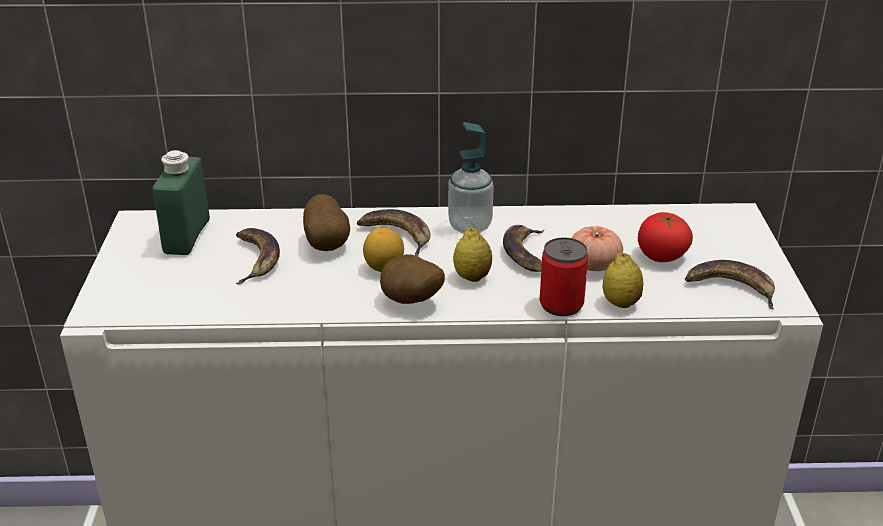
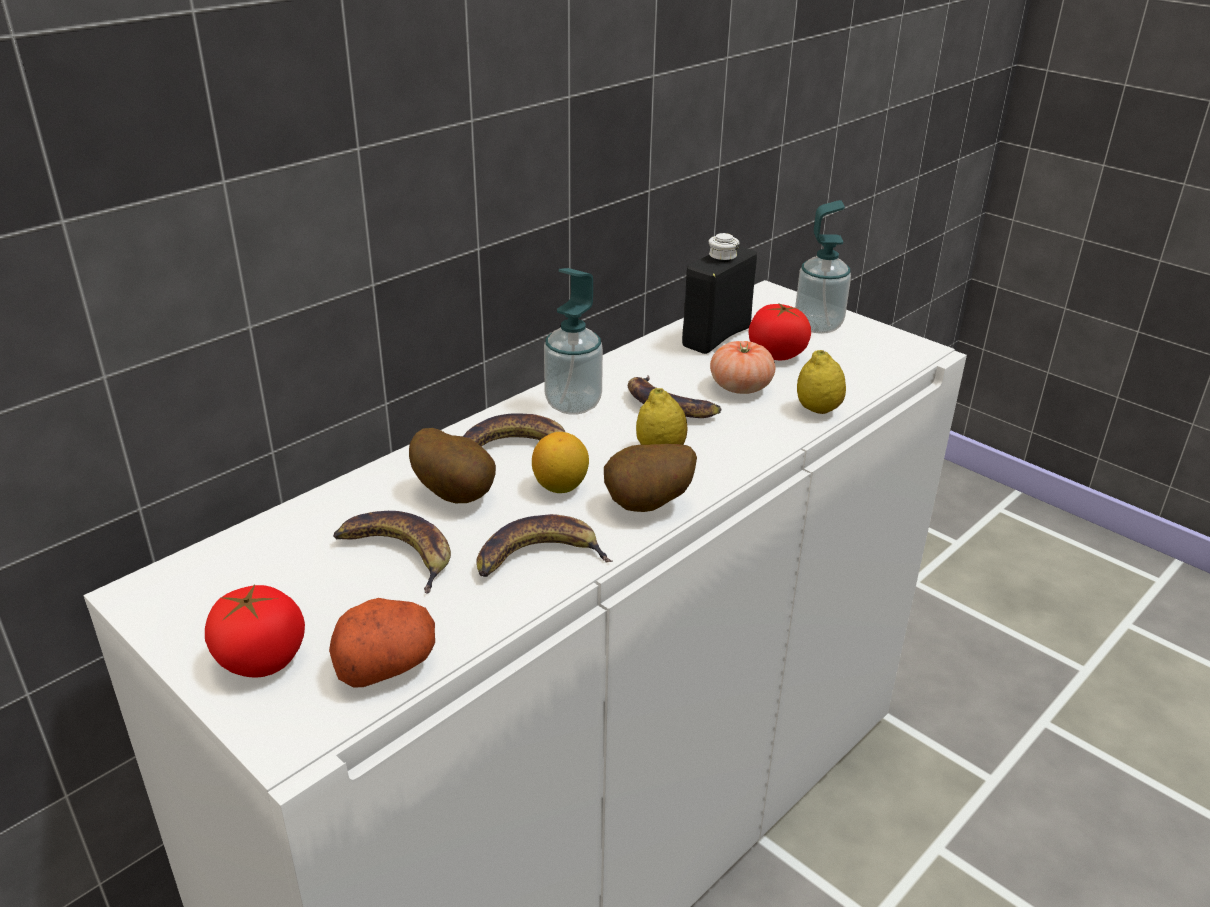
camera: 45 degrees left, 0 degrees up
green bottle [152,150,210,255] -> none
can [540,237,588,316] -> none
banana [685,260,775,309] -> banana moved to [476,514,613,577]
none -> tomato [205,584,305,678]
none -> potato [329,598,435,688]
none -> black bottle [682,233,757,354]
none -> soap dispenser [795,200,851,334]

